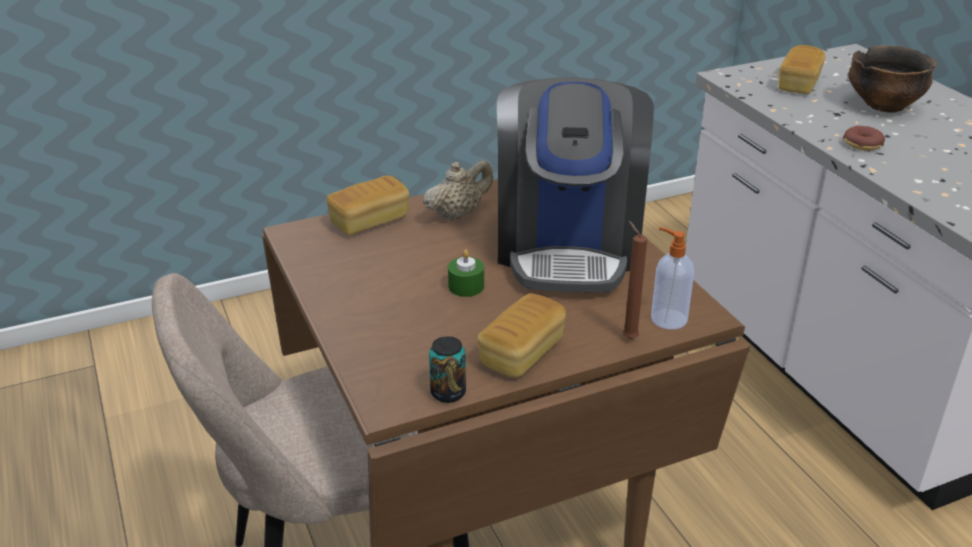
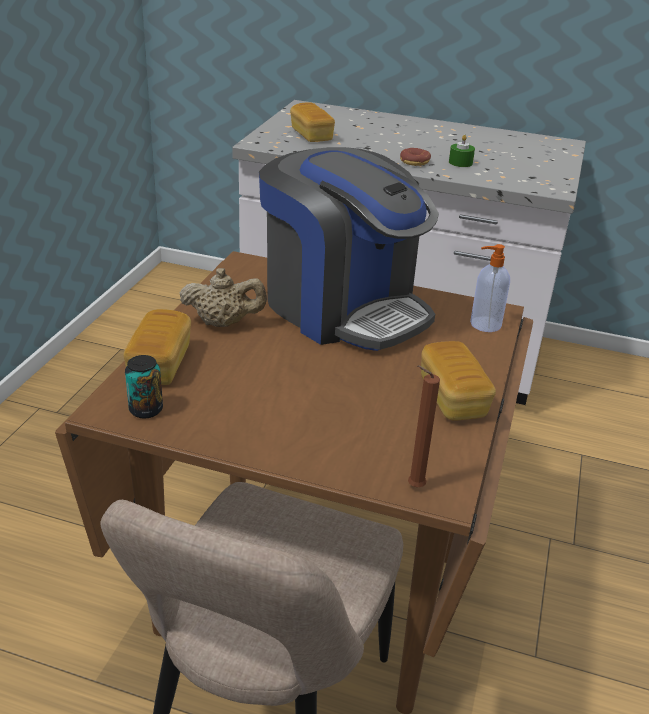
camera: 50 degrees left, 0 degrees up
beige teapot [423,160,493,221] -> beige teapot turned 90 degrees clockwise [180,268,267,327]
can [429,336,466,403] -> can moved to [125,355,163,418]
green candle [448,250,484,297] -> green candle moved to [449,135,475,167]
brown candle [623,221,647,339] -> brown candle moved to [408,365,440,487]
bowl [848,45,936,113] -> none

